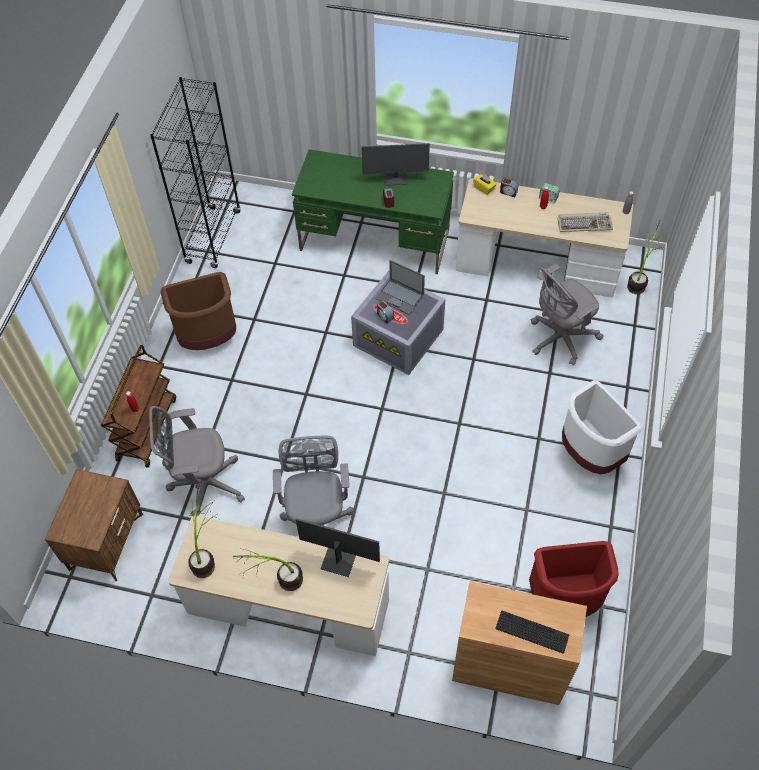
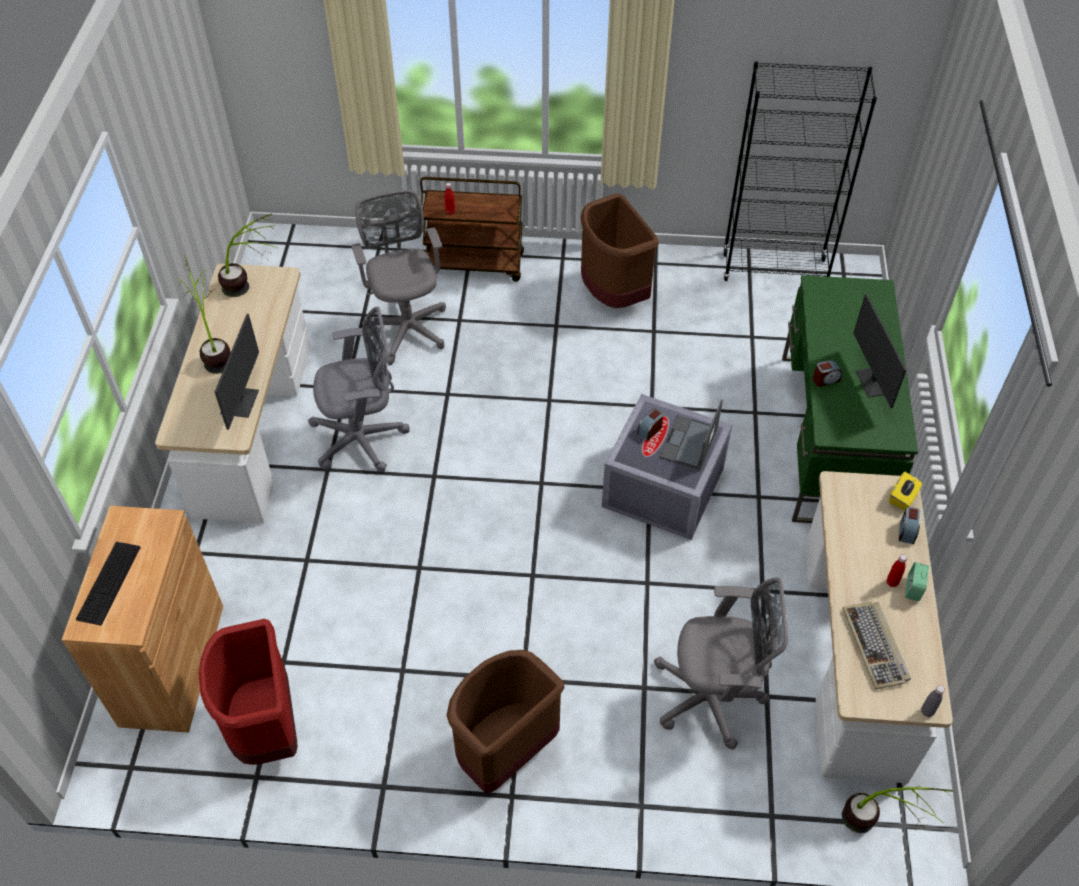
camera: 80 degrees right, 5 degrees down
brown nightstand [45,469,143,581] -> none
grey office chair [531,264,604,366] -> grey office chair turned 135 degrees clockwise [654,578,788,750]
white trash can [562,380,642,474] -> brown trash can [446,650,564,793]

